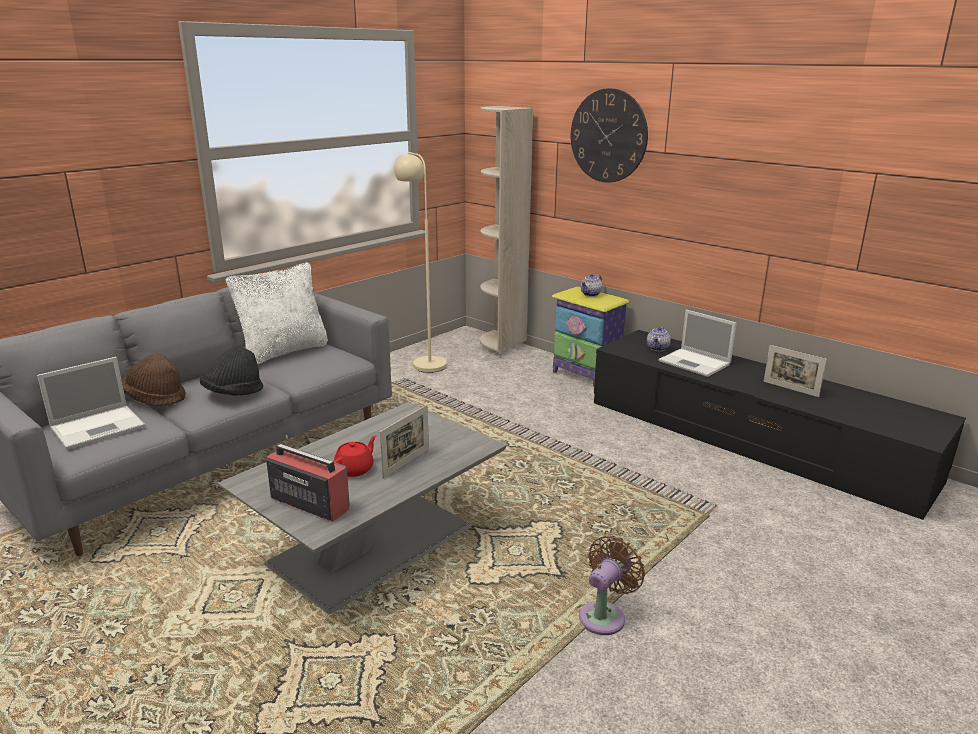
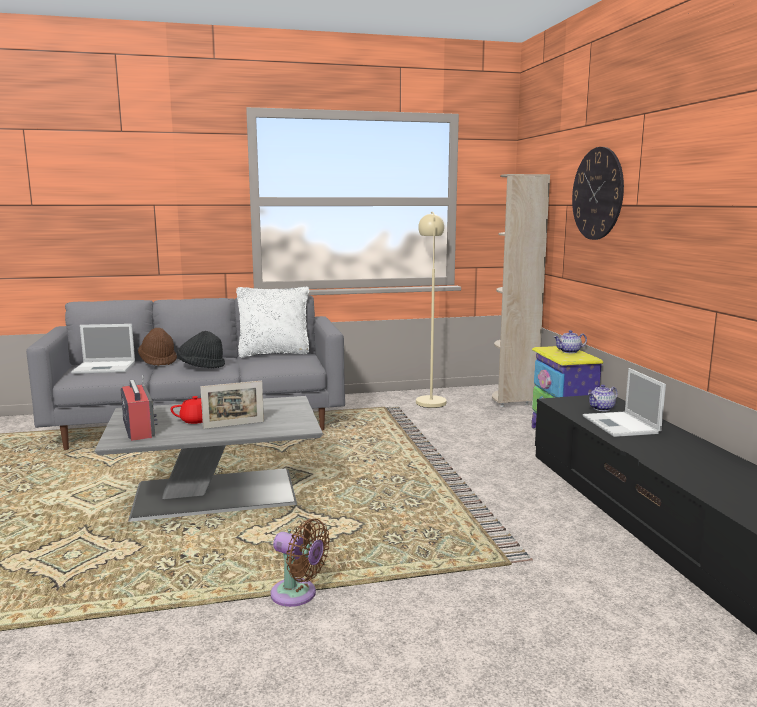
camera: 35 degrees right, 10 degrees down
brown fan [579,536,645,635] -> brown fan turned 45 degrees clockwise [270,519,330,607]
picture frame [764,345,827,397] -> none

